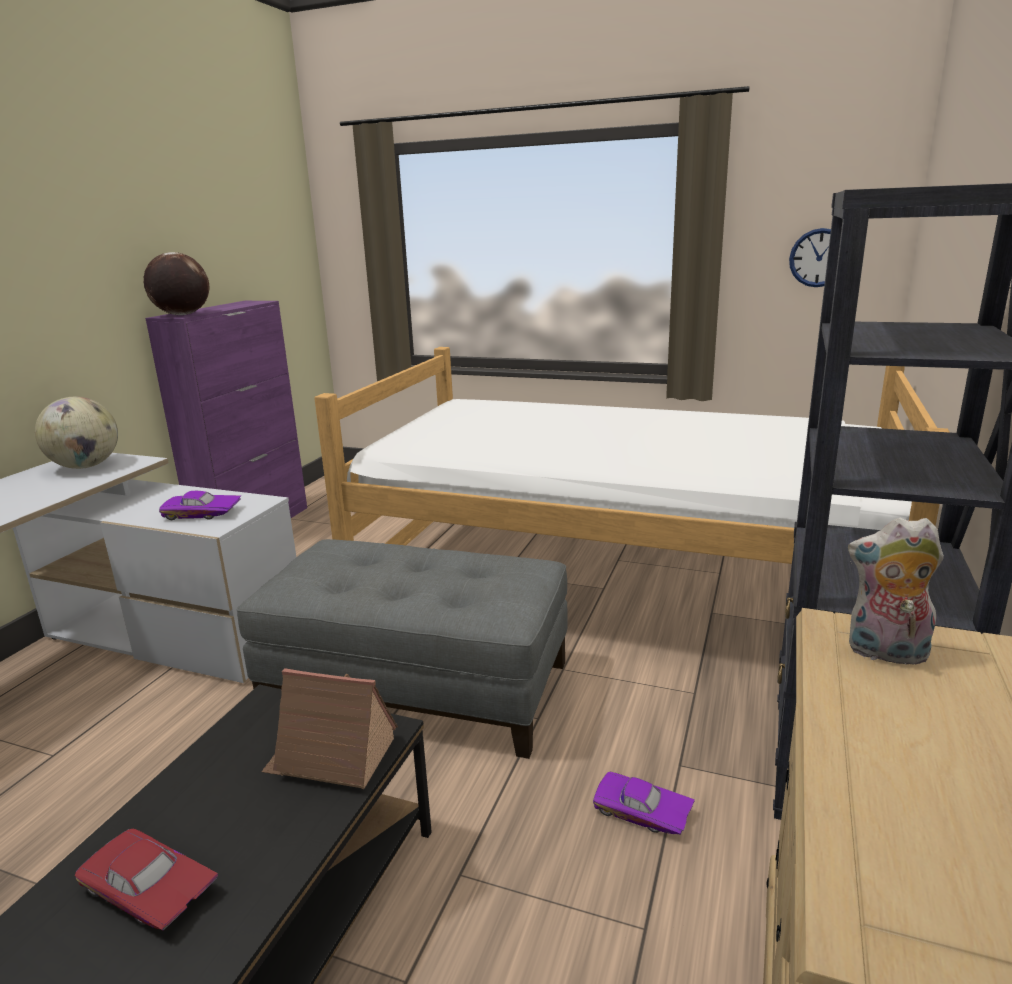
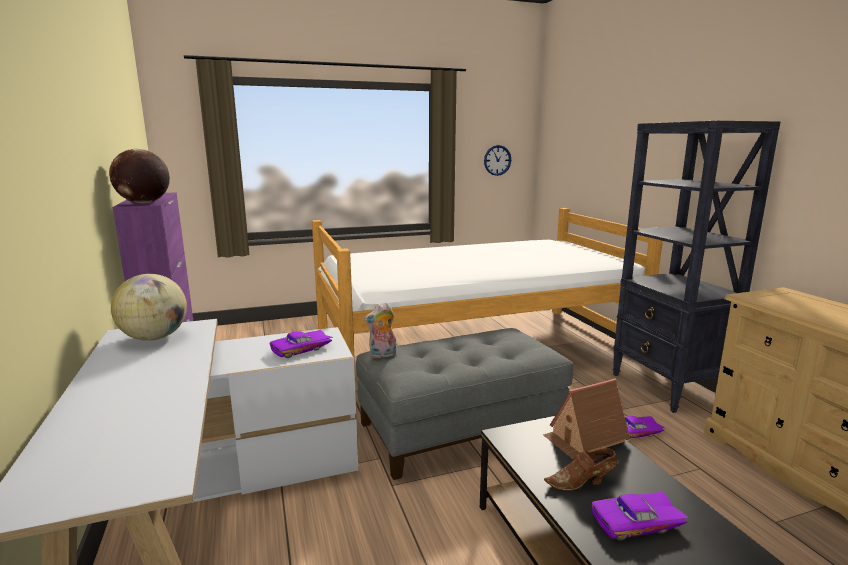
camera: 40 degrees left, 5 degrees down
red toy car [75,829,218,930] -> purple toy car [591,492,689,541]
plush toy [848,517,944,665] -> plush toy moved to [364,302,396,358]
none -> brown shoe [544,448,617,491]

